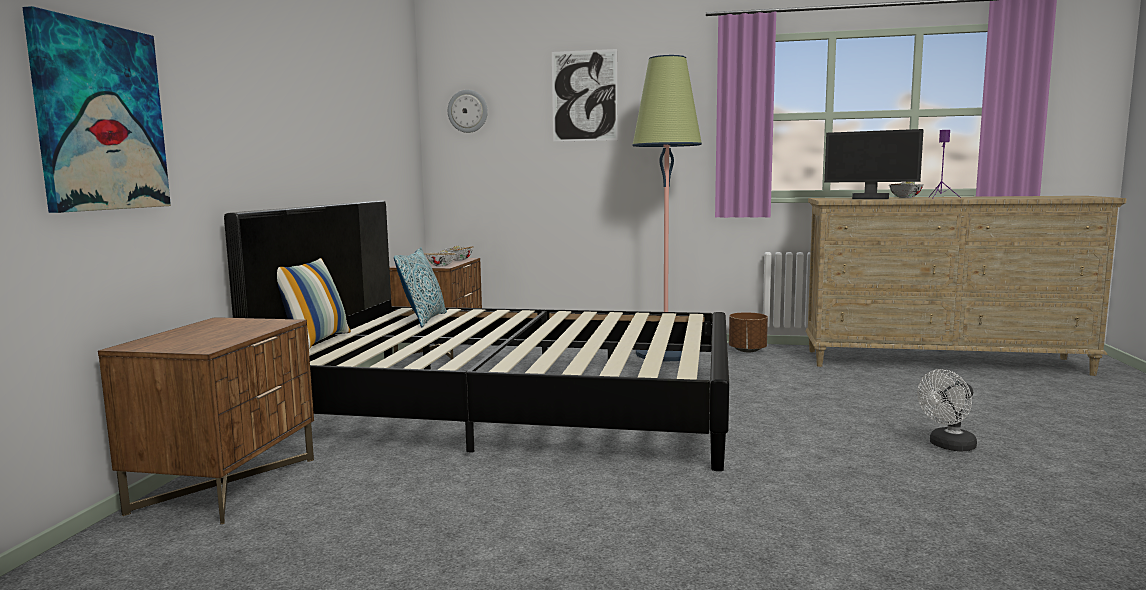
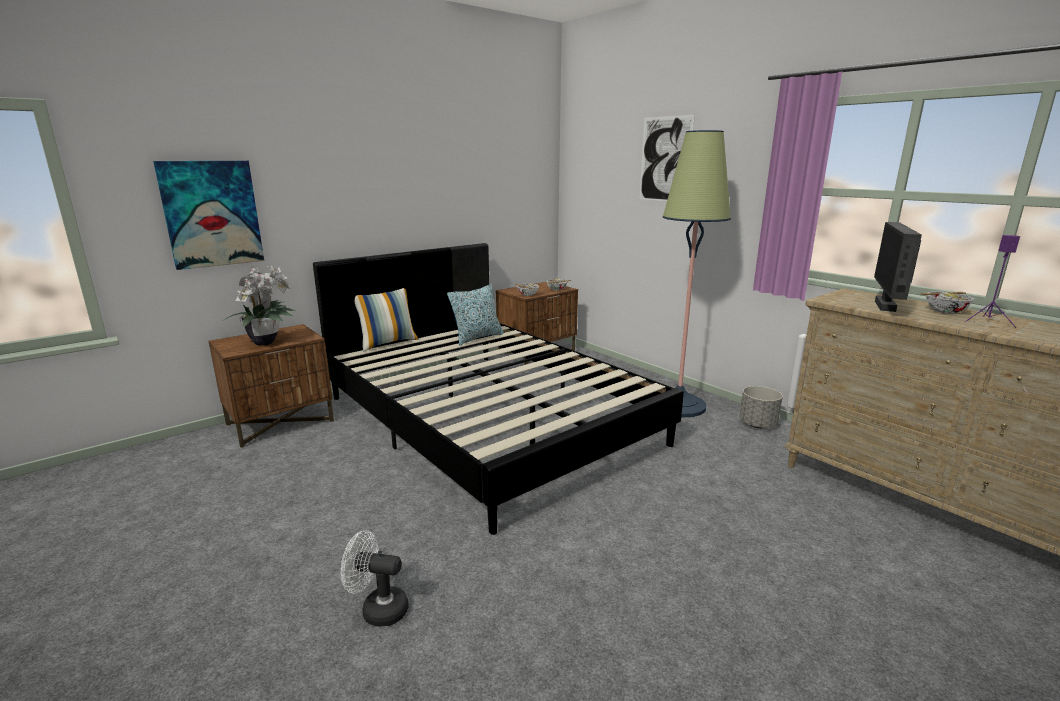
camera: 40 degrees right, 10 degrees up
wall clock [448,90,488,133] -> none
brown planter [729,312,768,352] -> grey planter [739,386,783,428]
monitor [824,129,924,199] -> monitor turned 45 degrees clockwise [874,222,922,312]
white fan [917,369,977,452] -> white fan moved to [341,530,409,627]
none -> potted plant [222,266,296,346]

